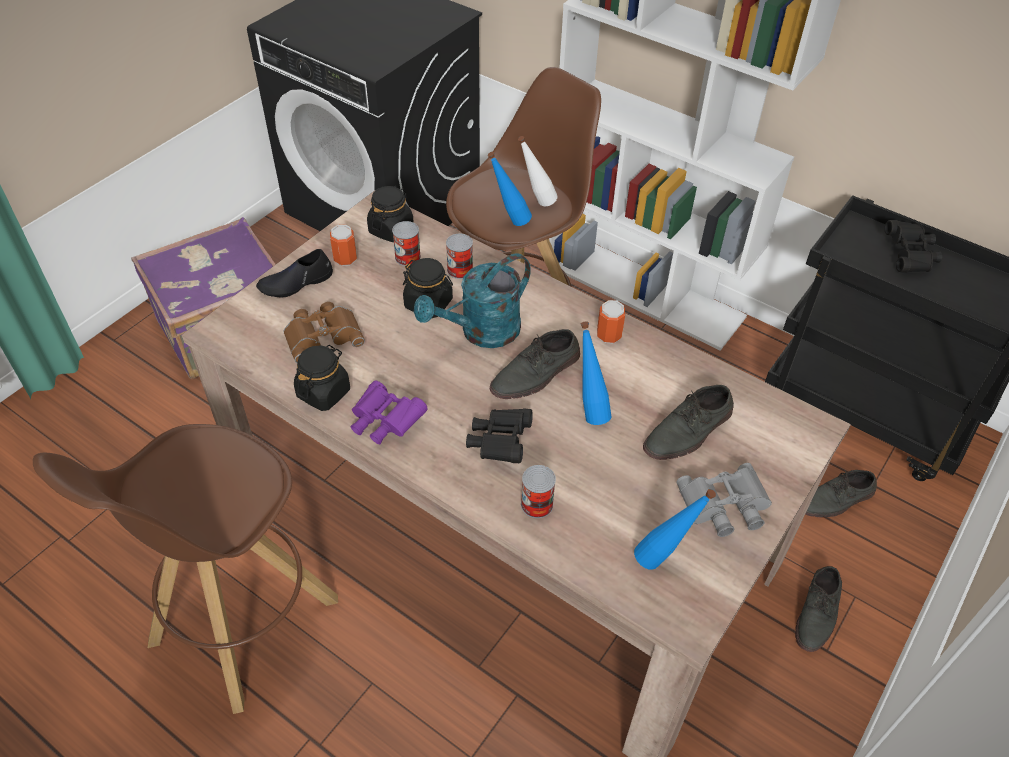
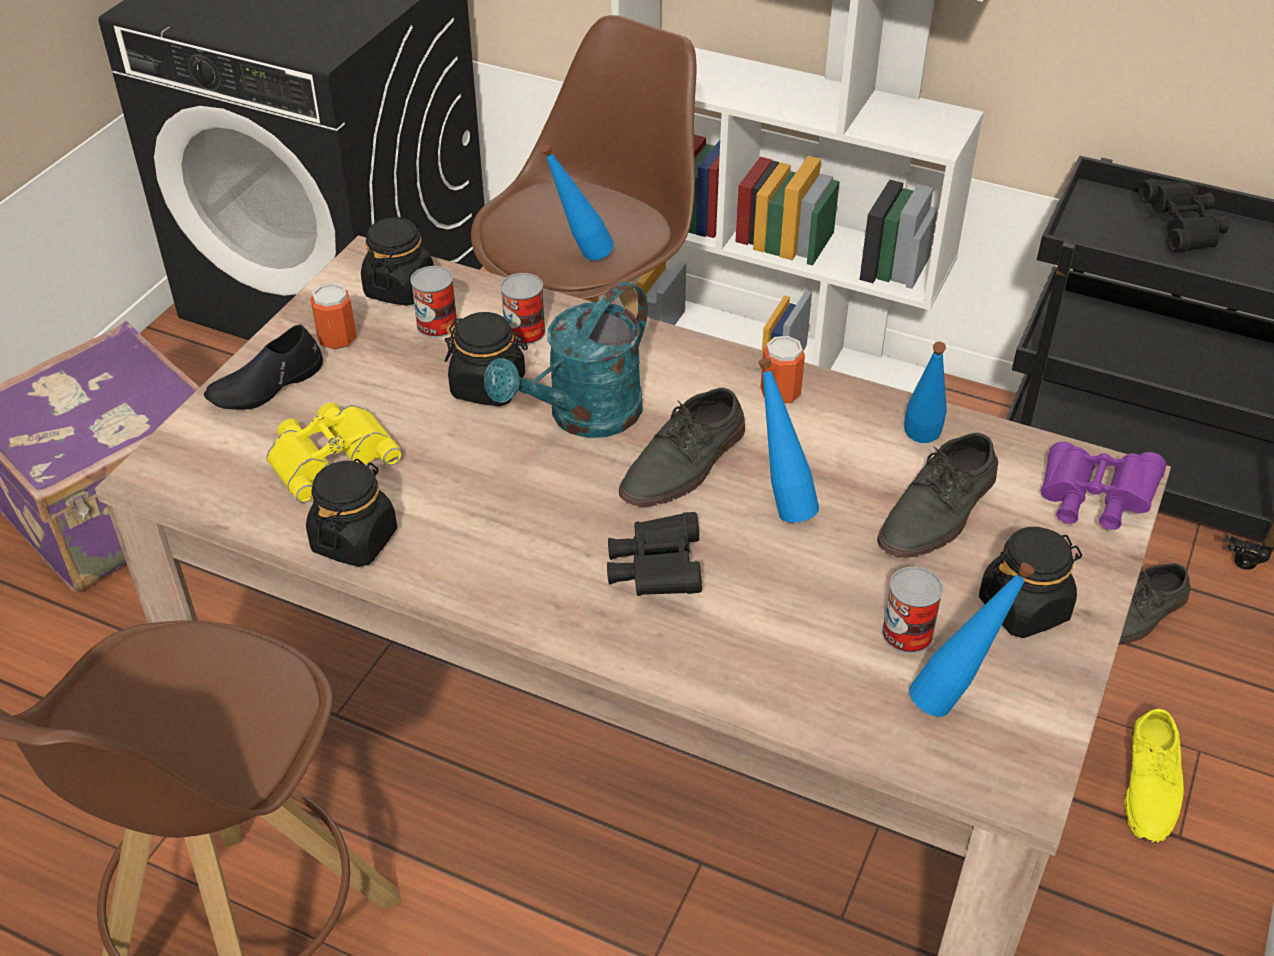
camera: 10 degrees left, 5 degrees down
brown binoculars [283,302,365,363] -> yellow binoculars [266,402,402,503]
purple binoculars [351,380,427,444] -> purple binoculars moved to [1041,442,1166,530]
white bottle [518,136,557,207] -> none
can [521,465,556,518] -> can moved to [882,567,943,654]
grey binoculars [676,463,772,537] -> black jar [979,527,1082,638]
grey shoe [795,566,842,652] -> yellow shoe [1125,709,1184,843]
none -> blue bottle [904,342,947,443]

